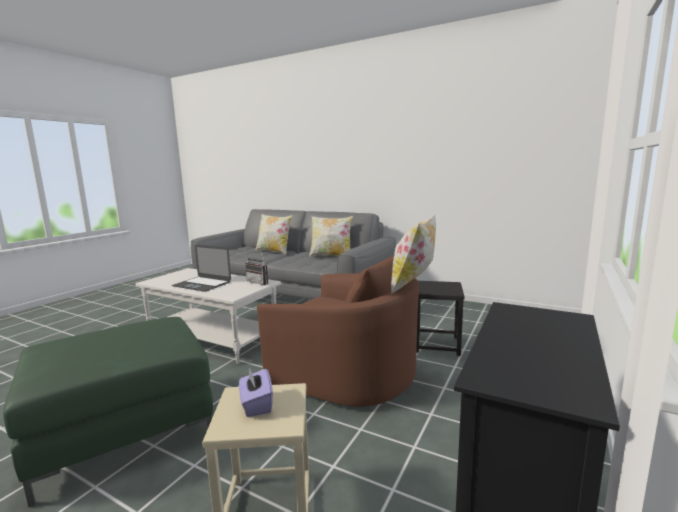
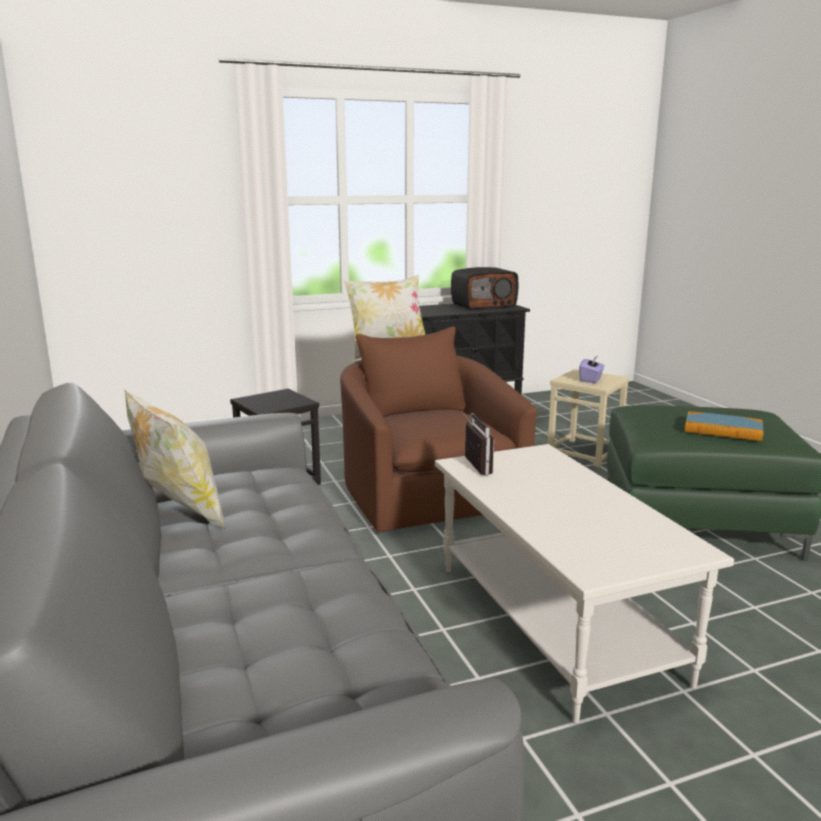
camera: 140 degrees left, 5 degrees up
laptop [172,245,231,292] -> none
pillow [255,214,293,255] -> none
none -> radio [451,267,518,310]
none -> book [685,411,764,441]

